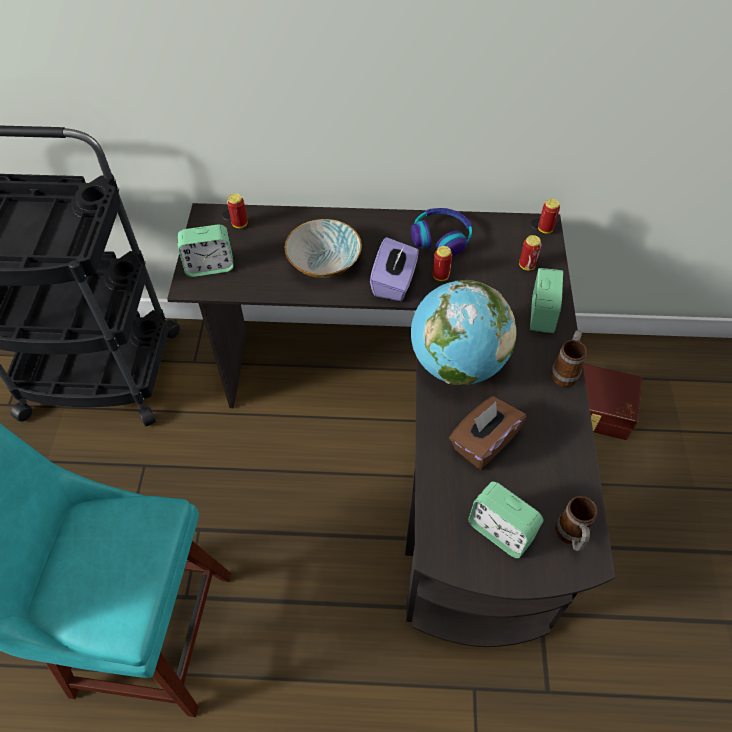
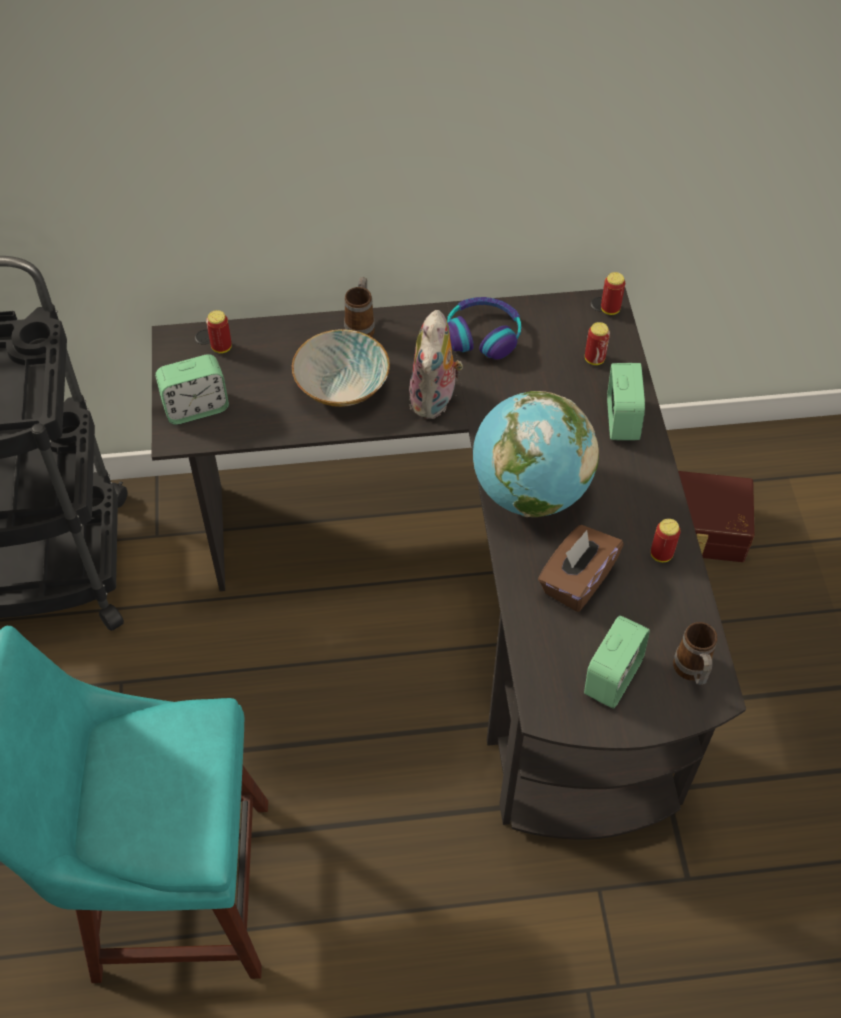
camera: 10 degrees left, 0 degrees up
purple tissue box [370,237,419,301] -> plush toy [409,310,463,419]
can [433,246,452,281] -> can moved to [651,519,681,562]
alarm clock [468,482,543,558] -> alarm clock turned 90 degrees counterclockwise [584,616,650,709]
mug [551,330,587,387] -> mug moved to [344,277,375,337]

